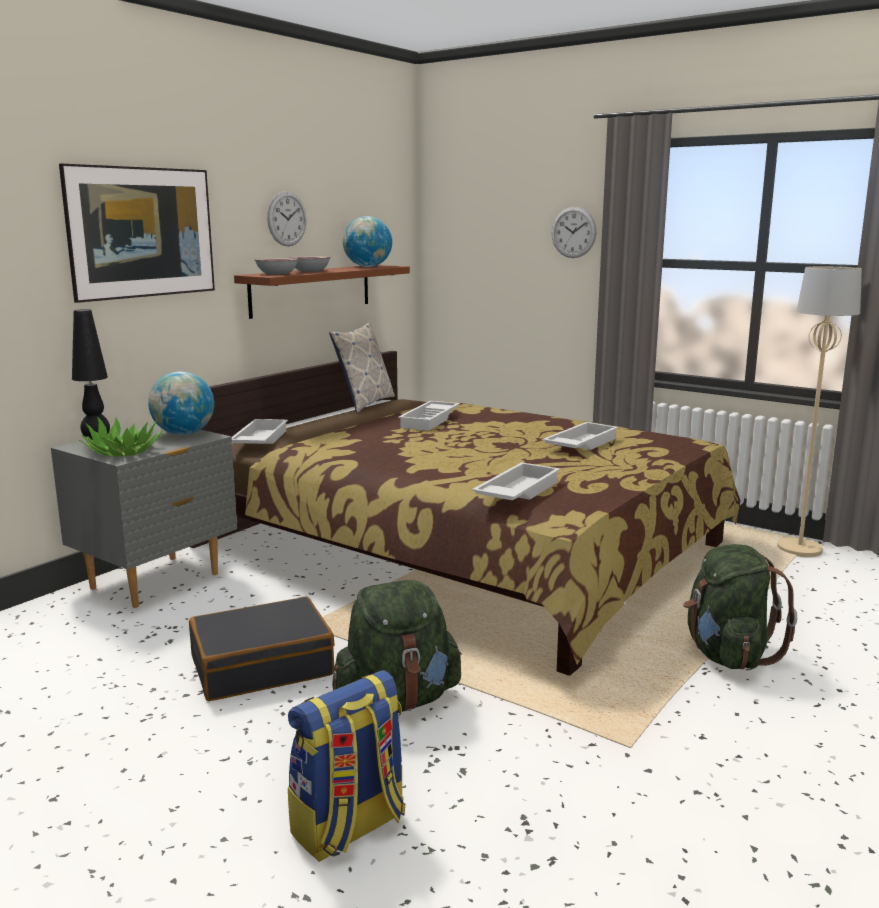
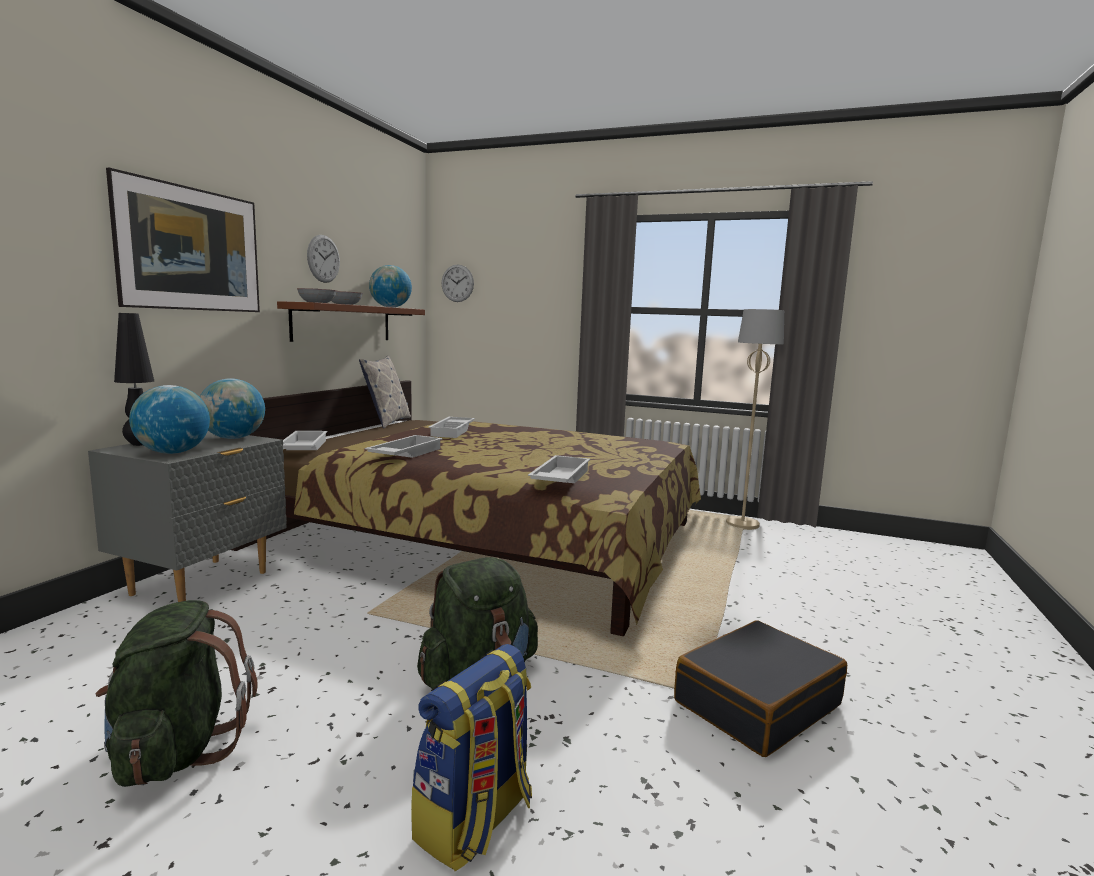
camera: 15 degrees left, 5 degrees down
potted plant [79,417,163,457] -> globe [129,385,210,454]
black suitcase [189,596,334,701] -> black suitcase moved to [674,620,847,757]
white tray [542,422,619,450] -> white tray moved to [365,435,443,458]
wall clock [551,206,597,258] -> wall clock moved to [442,264,474,302]
green backpack [683,544,797,670] -> green backpack moved to [96,600,257,787]

